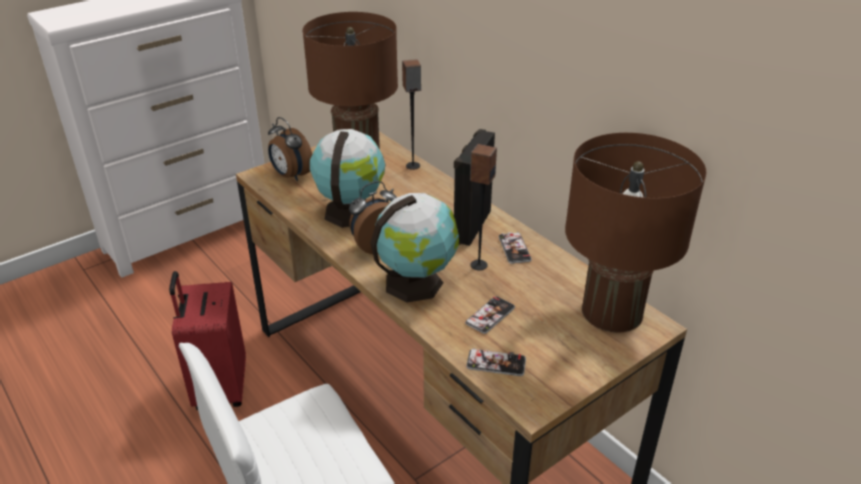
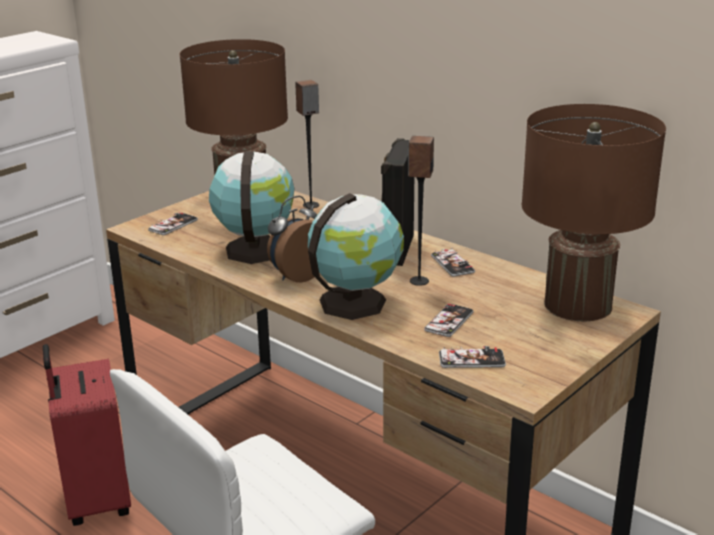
camera: 10 degrees left, 10 degrees down
alarm clock [268,117,312,181] -> phone [148,212,198,235]

